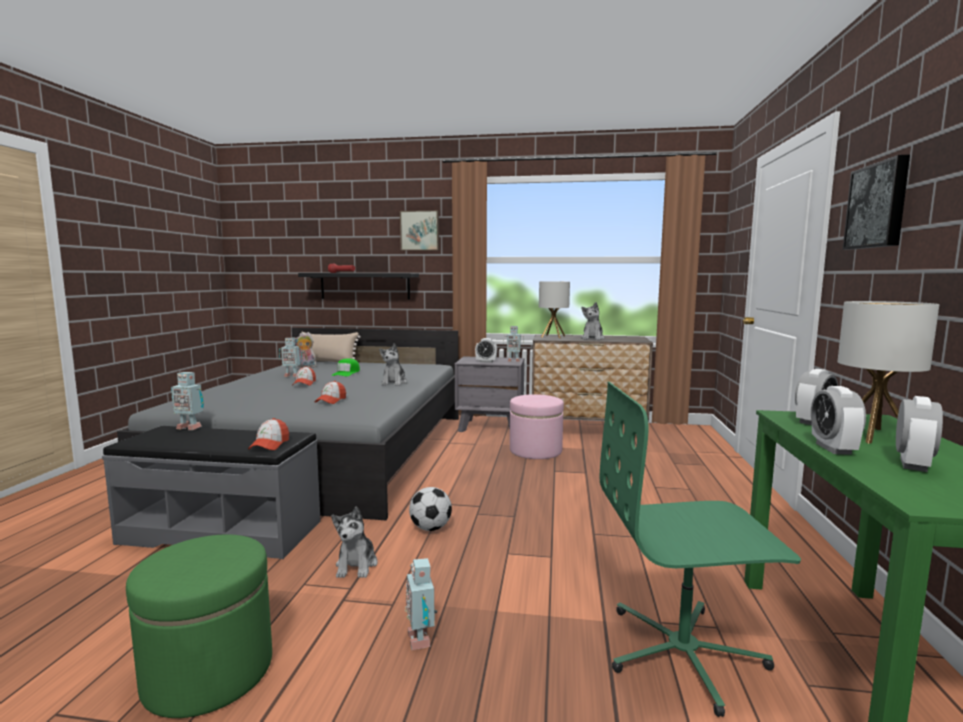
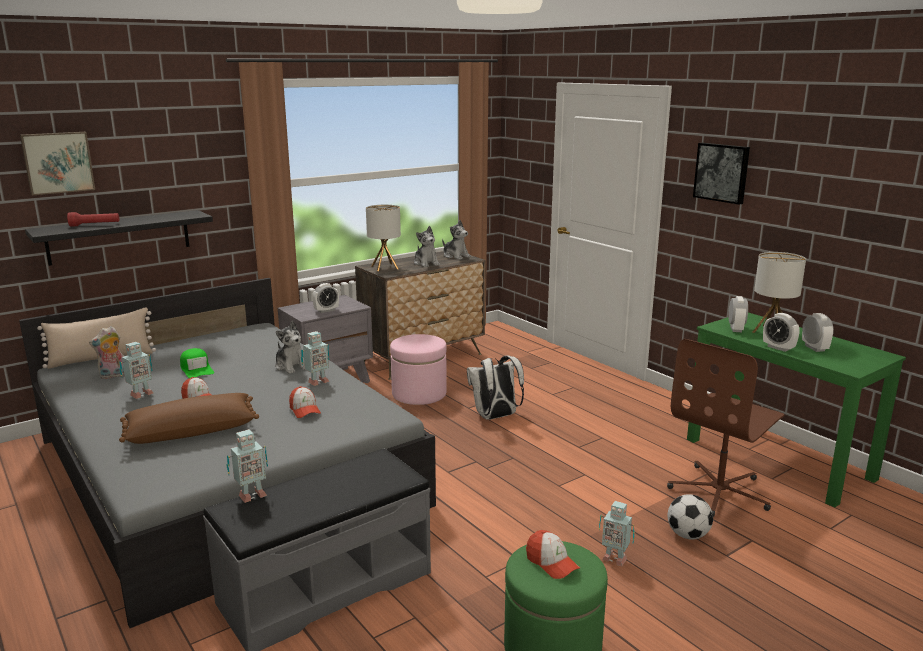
camera: 45 degrees left, 10 degrees up
cap [248,418,289,450] -> cap moved to [526,530,580,579]
plush toy [331,506,378,578] -> plush toy moved to [442,220,471,260]
picture [400,210,439,251] -> picture moved to [20,132,95,195]
football [409,487,452,531] -> football moved to [667,494,713,539]
toy robot [503,326,524,362] -> toy robot moved to [301,331,330,386]
green office chair [599,382,801,717] -> brown office chair [667,339,785,517]
none -> brown pillow [119,393,259,444]
none -> white backpack [467,355,524,420]

